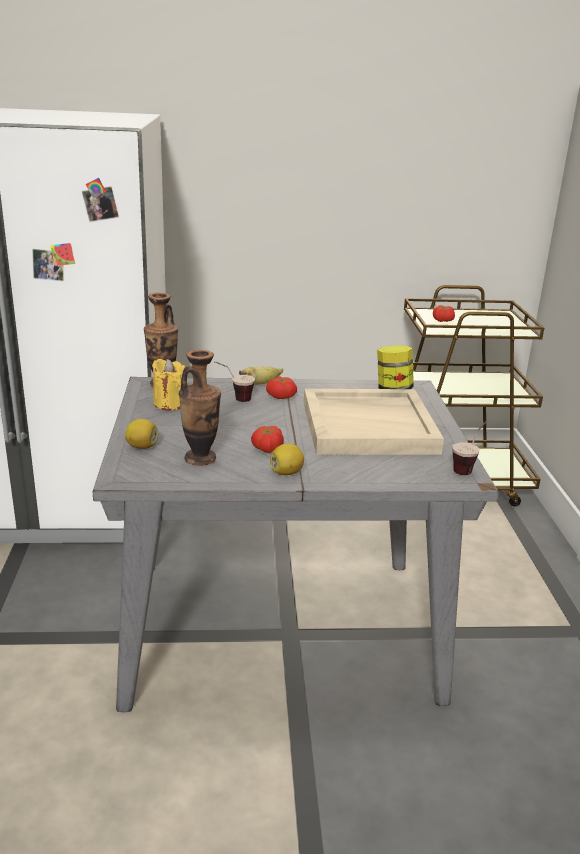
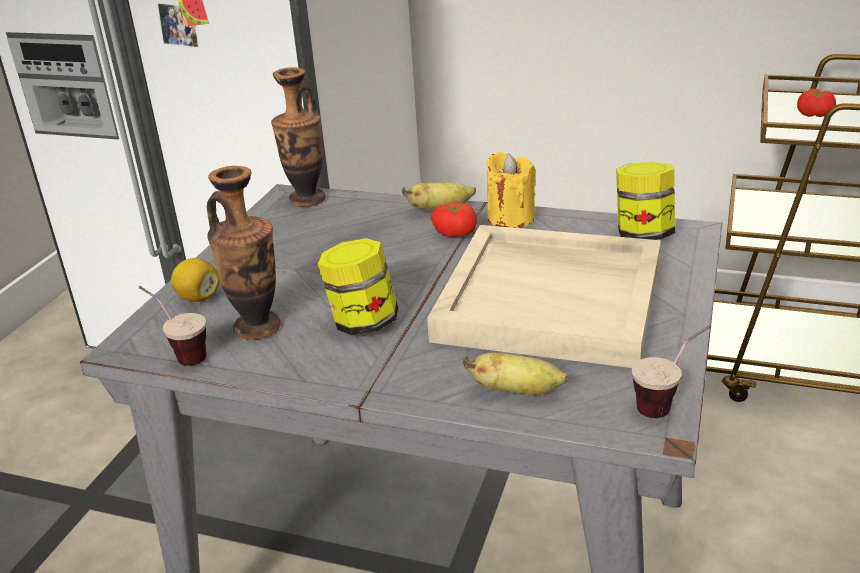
camera: 25 degrees right, 5 degrees up
yellow candle [152,359,186,411] -> yellow candle moved to [486,152,536,228]
cup [214,361,255,402] -> cup moved to [138,286,206,366]
tomato [251,426,284,453] -> jar [318,238,398,335]
lemon [270,443,304,475] -> none
none -> banana [463,353,568,395]

